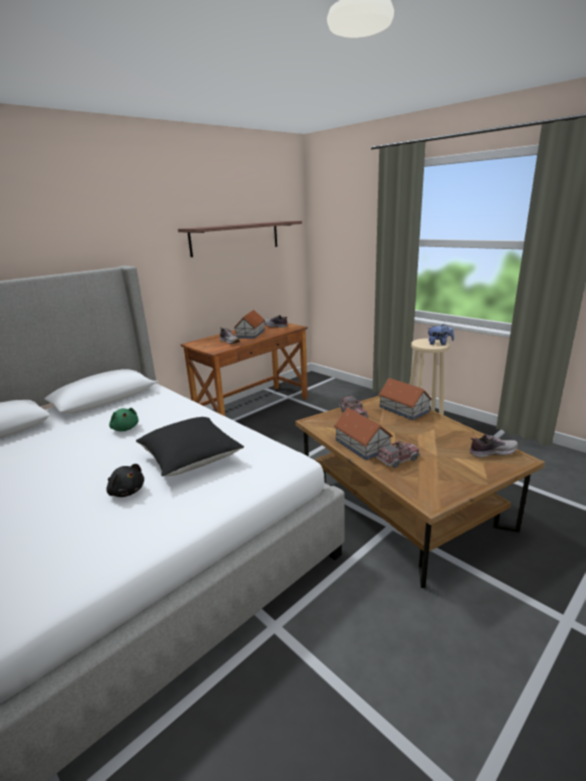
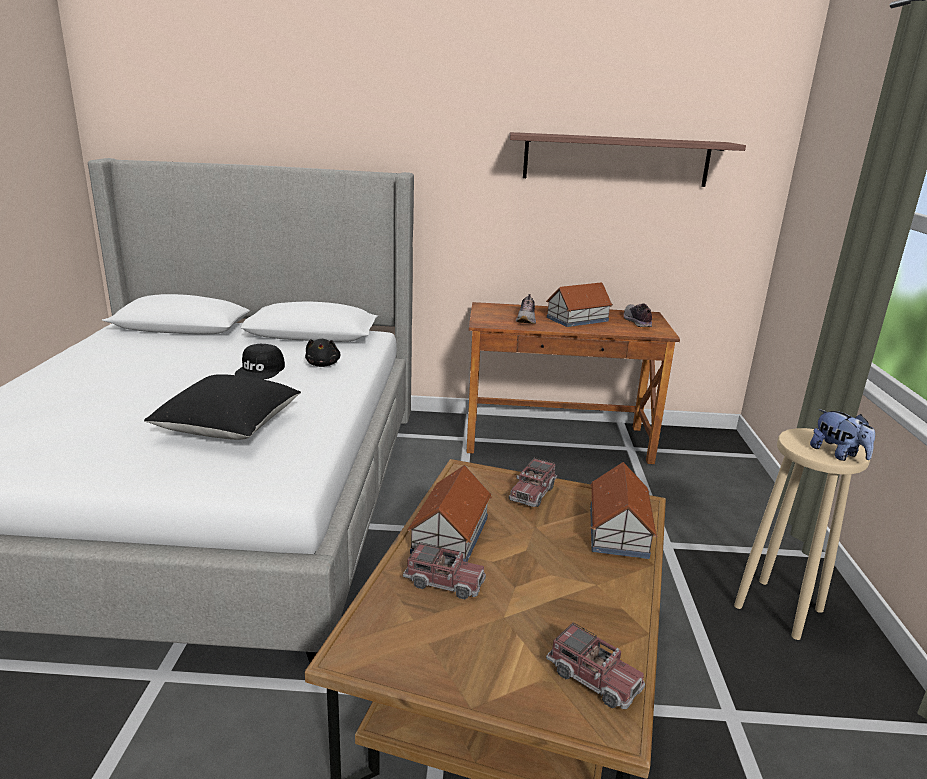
camera: 45 degrees right, 0 degrees up
black plush toy [106,464,144,497] -> black plush toy moved to [305,339,341,367]
green plush toy [109,408,139,431] -> black cap [235,344,285,379]
shoe [469,434,518,458] -> toy truck [546,622,645,709]

